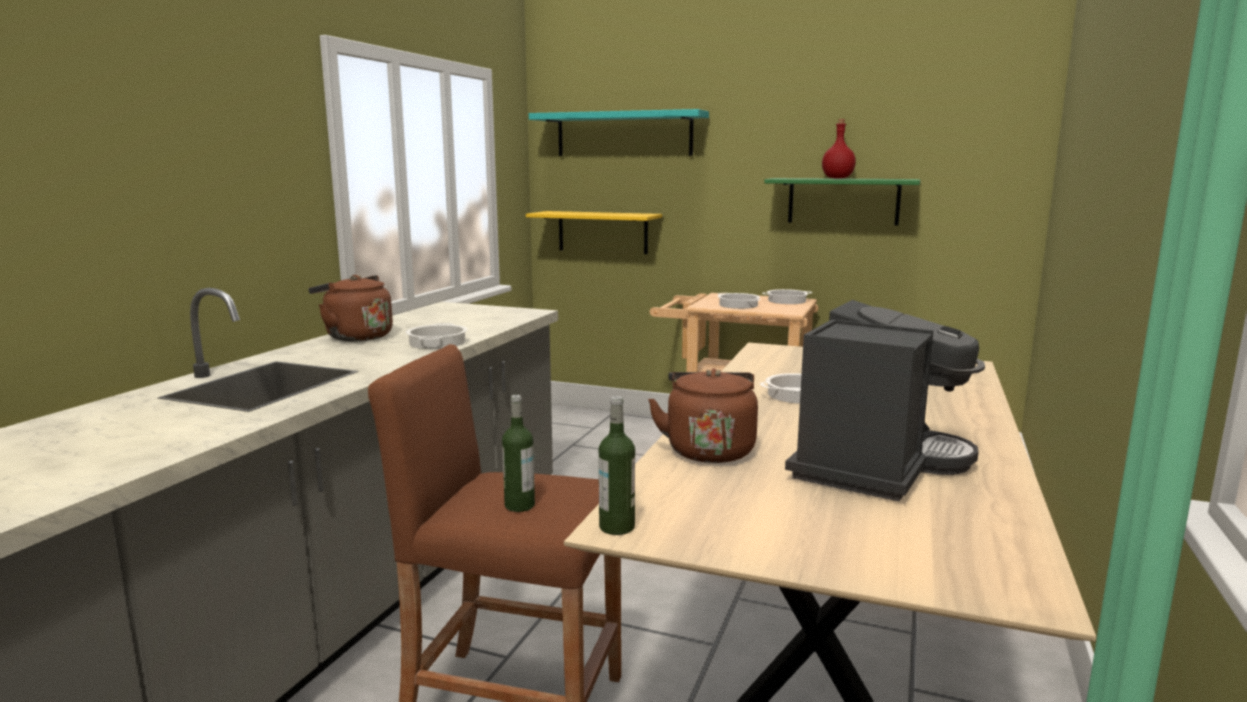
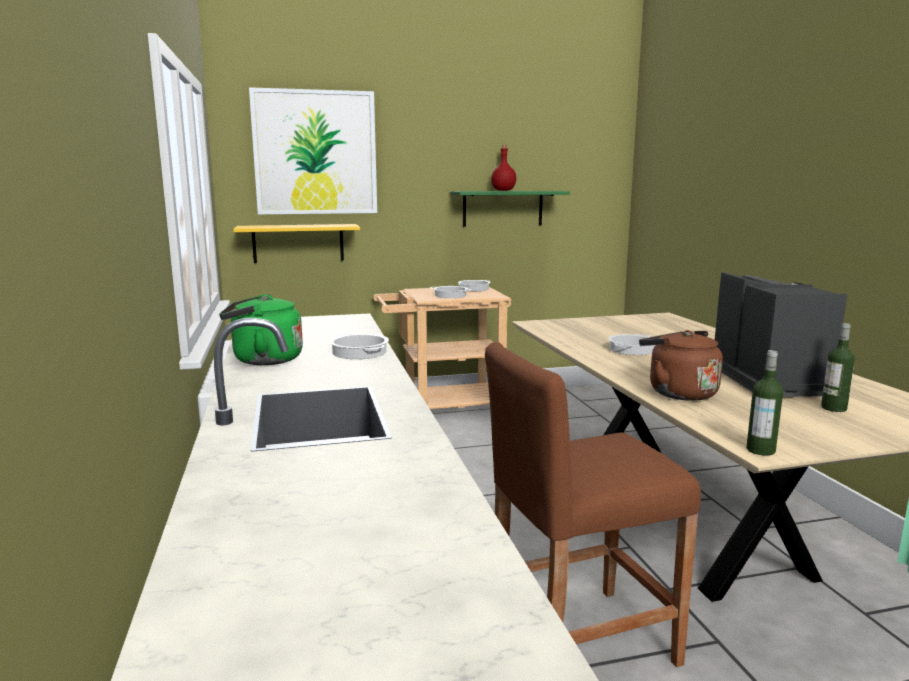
camera: 35 degrees left, 0 degrees up
brown kettle [308,275,393,342] -> green kettle [219,294,303,365]
bottle [502,395,535,512] -> bottle moved to [821,323,855,412]
turquoise shelf [529,109,709,156] -> picture [249,87,377,214]

